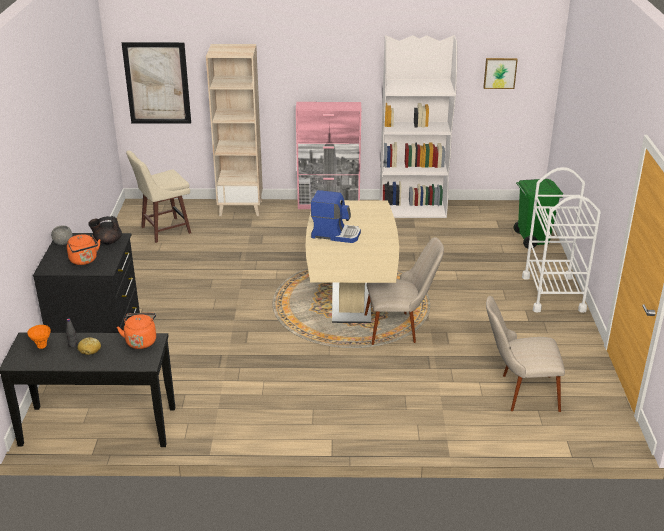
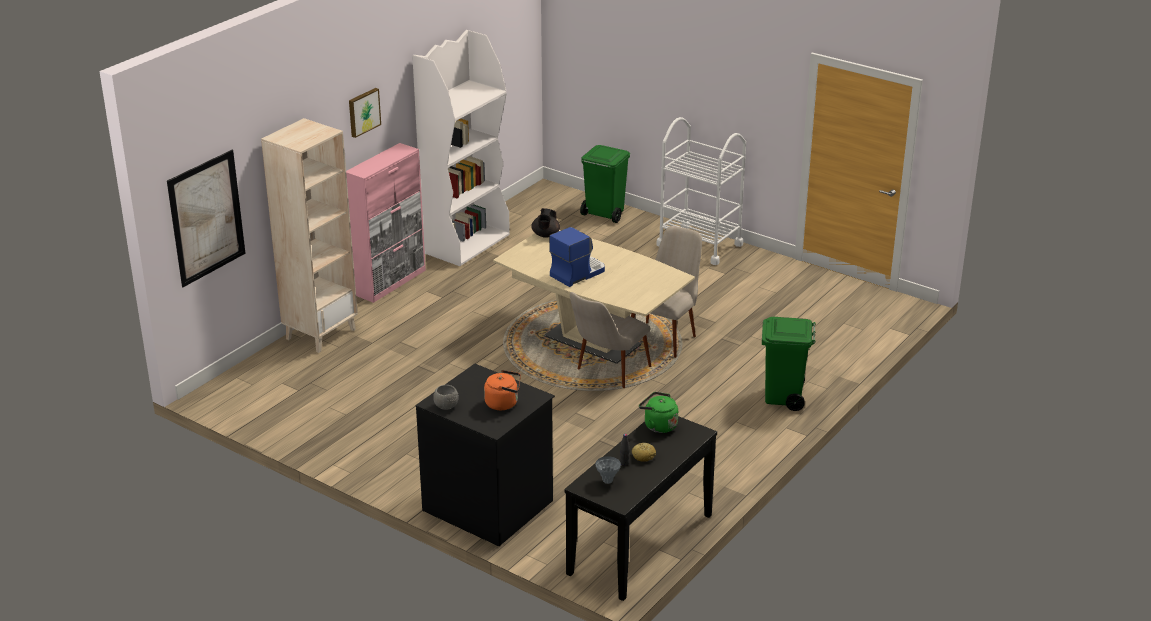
camera: 55 degrees left, 0 degrees up
orange vase [27,325,51,349] -> grey vase [596,456,621,484]
black teapot [88,216,122,244] -> black teapot moved to [531,208,560,238]
orange kettle [117,313,156,349] -> green kettle [639,392,678,433]
beige stool [126,150,191,243] -> none
picture [483,58,518,89] -> picture moved to [349,88,381,138]
beige chair [486,296,565,412] -> beige chair moved to [570,292,651,388]
none -> green trash can [762,317,816,411]

